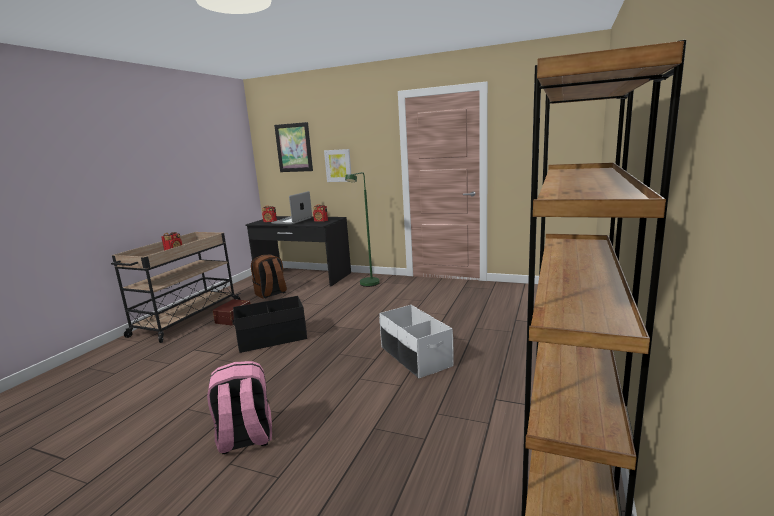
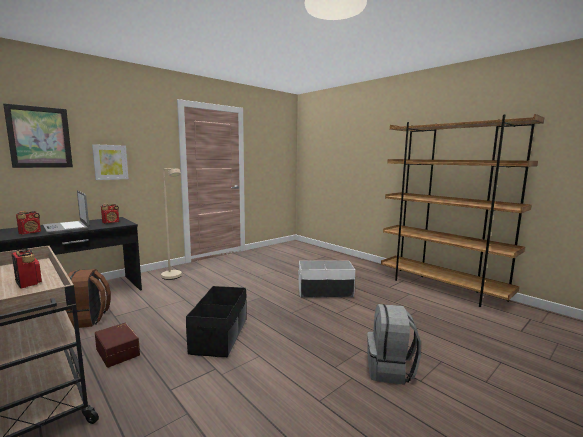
camera: 65 degrees left, 5 degrees down
pink backpack [207,361,272,454] -> grey backpack [367,304,421,385]
green floor lamp [345,172,380,287] -> beige floor lamp [161,168,182,280]

